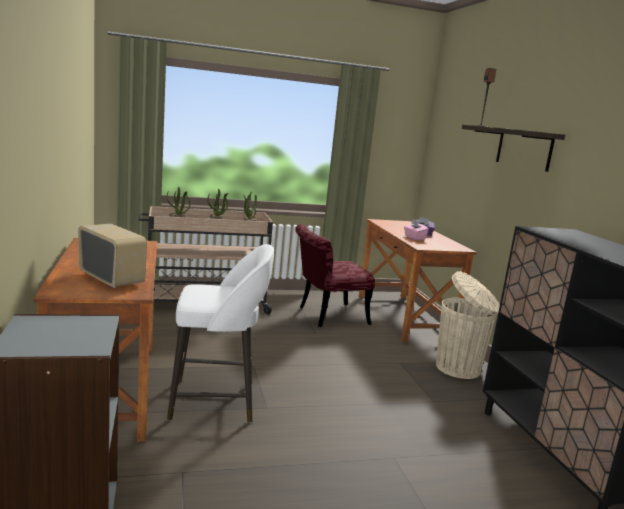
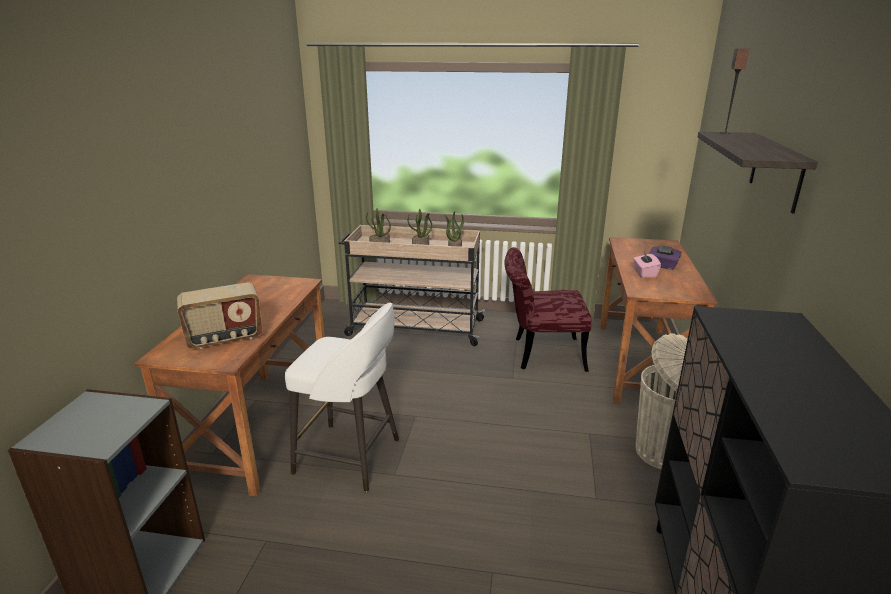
camera: 25 degrees right, 10 degrees up
radio [79,224,147,288] -> radio turned 90 degrees clockwise [177,282,263,349]

